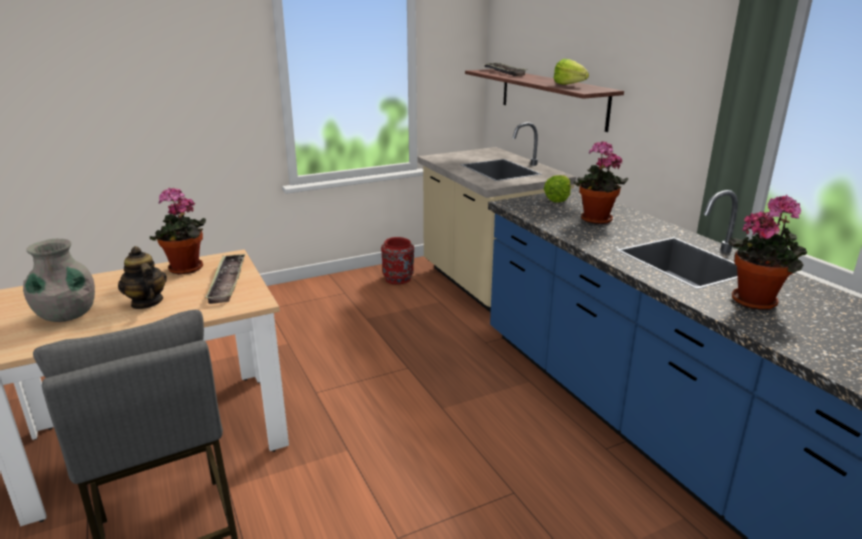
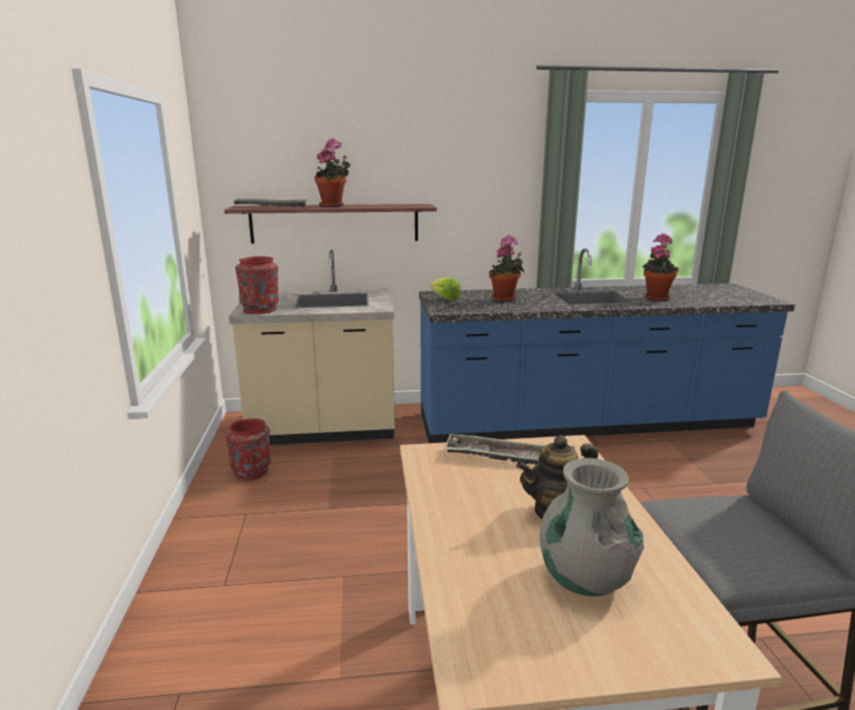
camera: 70 degrees left, 5 degrees down
potted plant [150,187,206,275] -> potted plant moved to [314,138,351,207]
lettuce [554,59,589,85] -> none
none -> red vase [235,256,279,314]

